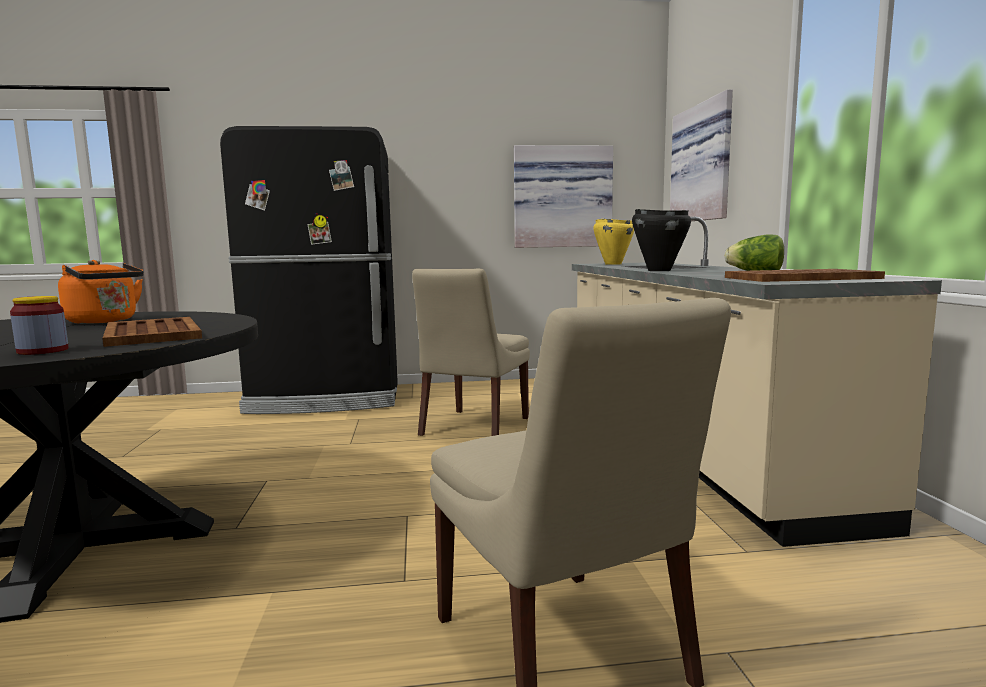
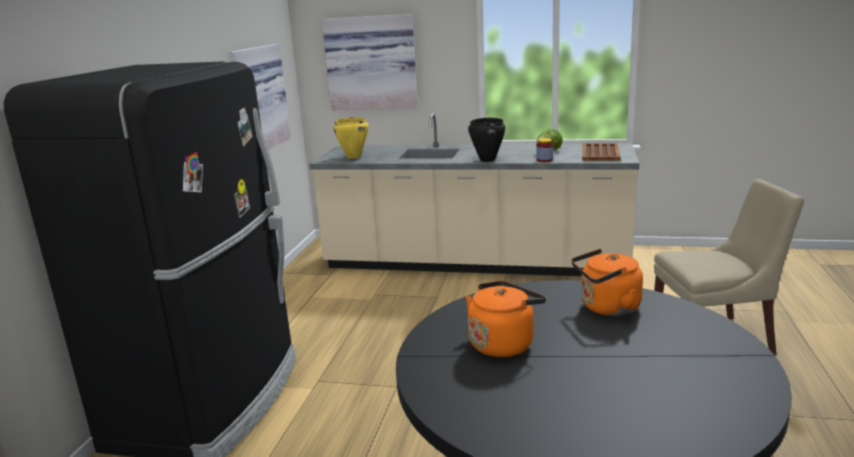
camera: 70 degrees left, 10 degrees up
jar [10,296,69,355] -> jar moved to [537,138,553,162]
brown tray [102,317,202,347] -> orange kettle [571,249,643,316]
beige chair [412,269,530,436] -> none

